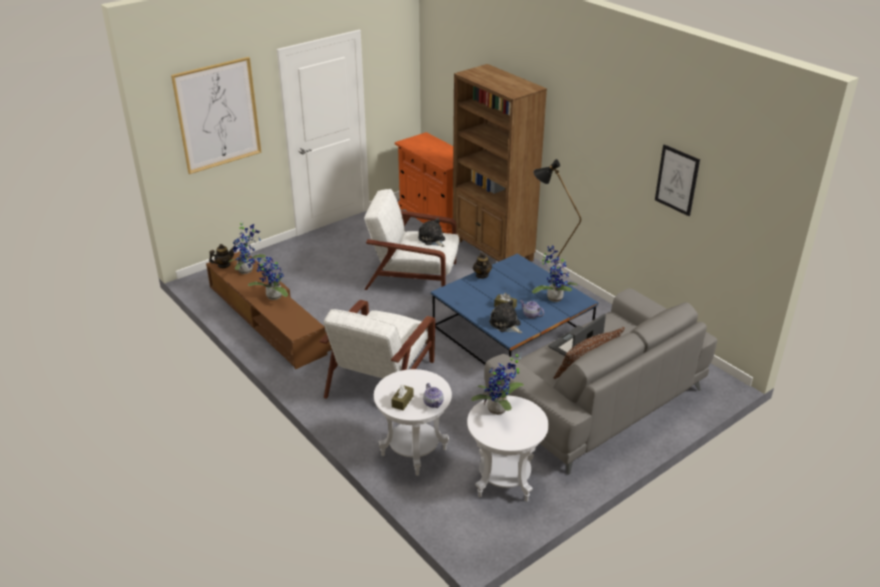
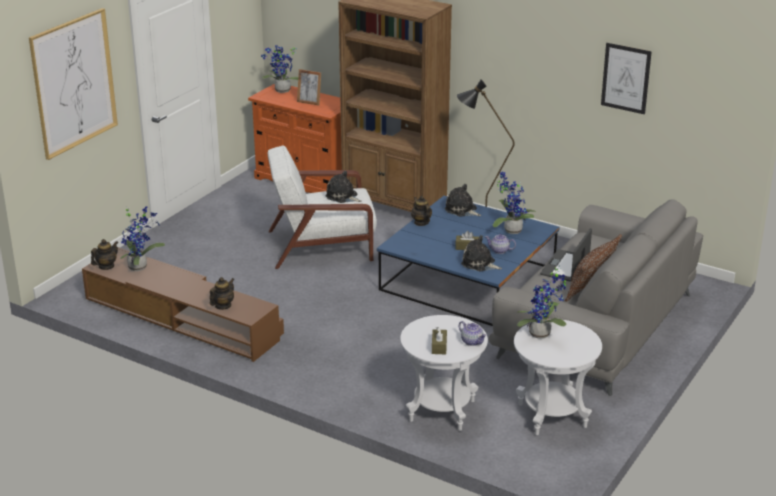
camera: 20 degrees left, 5 degrees down
potted plant [248,256,288,300] -> potted plant moved to [261,45,298,93]
white armchair [320,300,435,399] -> none
none -> teapot [210,277,235,310]
none -> picture frame [297,69,321,105]
none -> plush toy [444,184,481,217]

